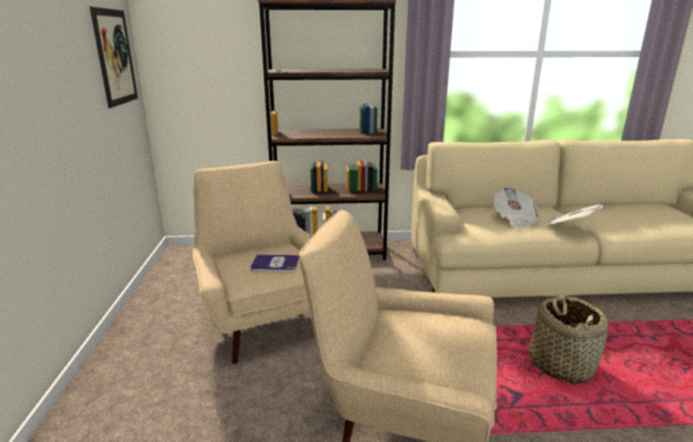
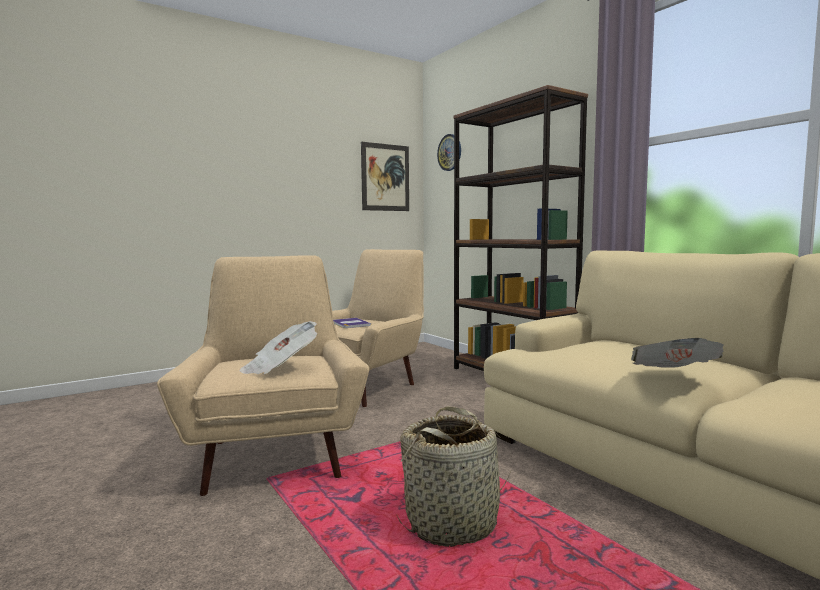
camera: 60 degrees right, 15 degrees down
newspaper [494,187,539,229] -> newspaper moved to [240,321,317,374]
none -> wall clock [437,134,461,171]

